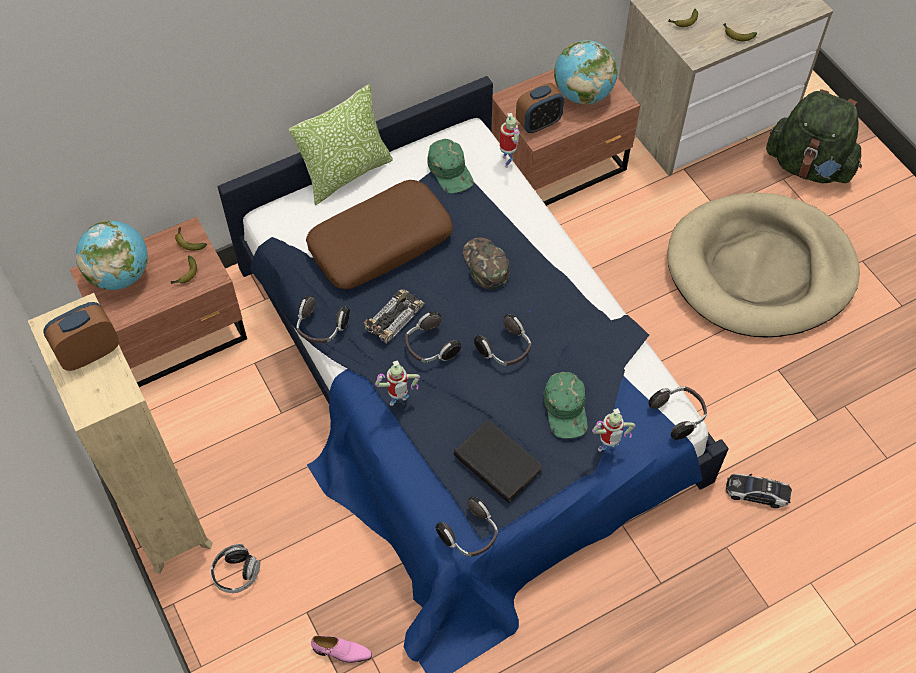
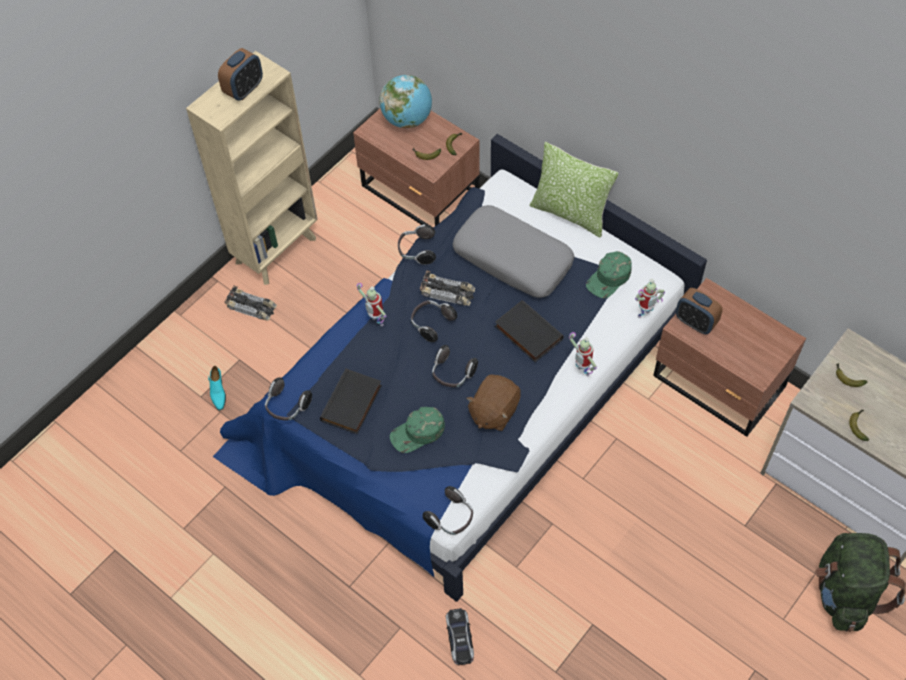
camera: 70 degrees right, 0 degrees up
alarm clock [44,302,119,371] -> alarm clock turned 90 degrees clockwise [218,48,263,101]
headphones [210,544,260,593] -> toy car [224,286,277,321]
brown pillow [306,180,453,289] -> grey pillow [453,205,574,298]
pink shoe [311,635,372,663] -> turquoise shoe [208,366,226,411]
green cap [463,237,510,289] -> black book [495,300,564,362]
globe [554,40,618,104] -> none
toy robot [592,408,635,451] -> toy robot moved to [569,332,597,376]
beige dog bed [668,192,860,337] -> none
none -> brown plush toy [466,375,521,431]

